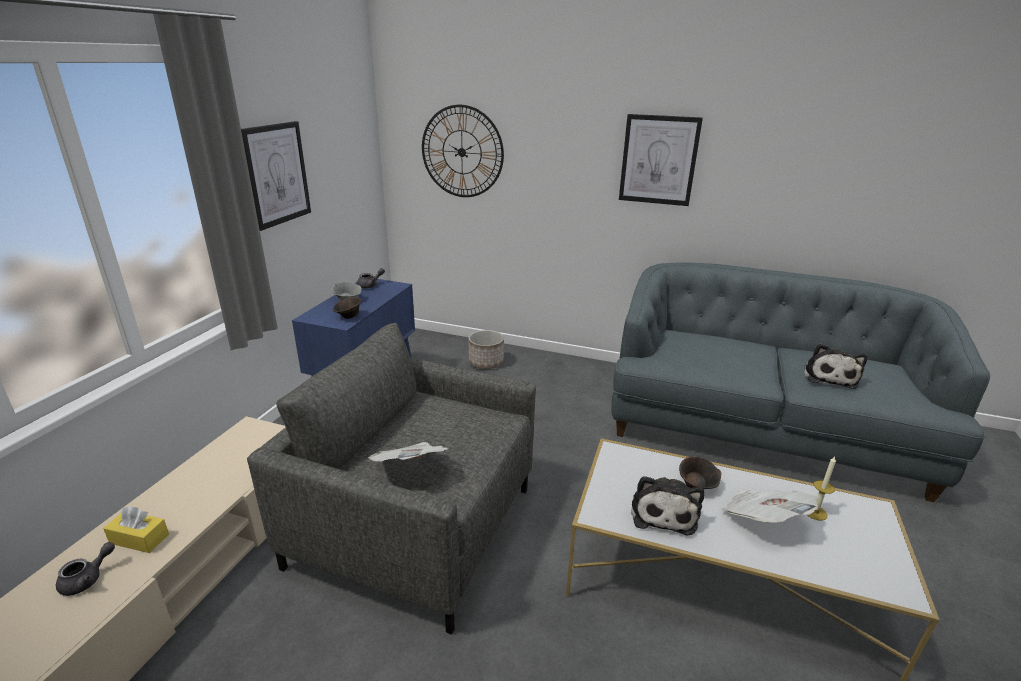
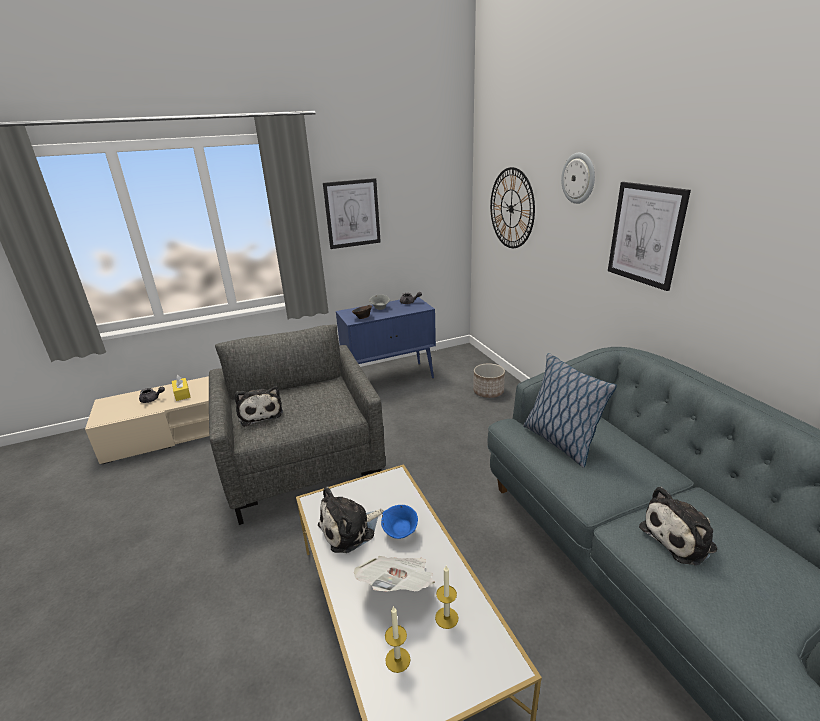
camera: 50 degrees right, 0 degrees up
newspaper [368,442,449,461] -> plush toy [235,386,283,427]
brown bowl [679,456,721,489] -> blue bowl [381,505,418,539]
none -> candle [385,606,410,673]
none -> pillow [523,353,617,467]
none -> wall clock [561,152,595,204]

